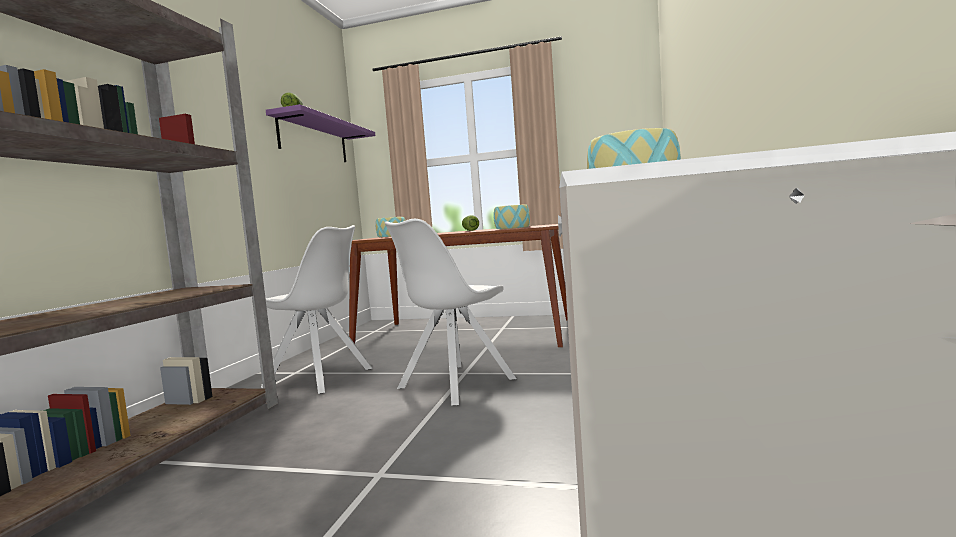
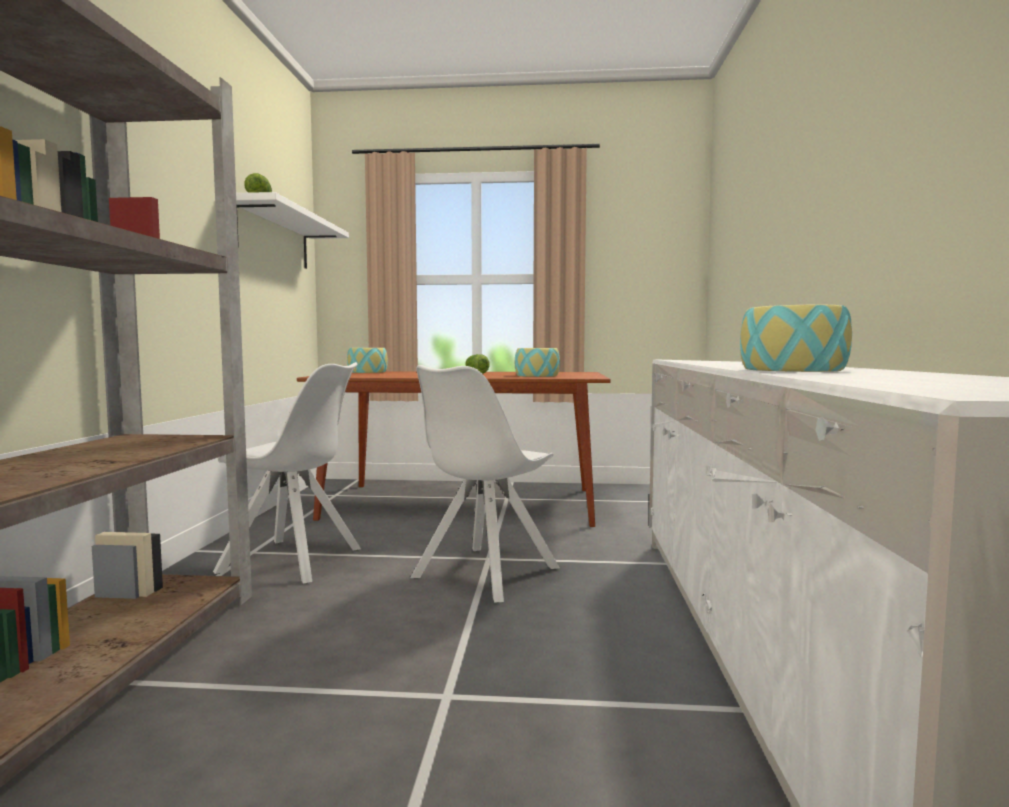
camera: 10 degrees left, 0 degrees up
purple shelf [266,104,375,162] -> white shelf [236,192,349,269]

